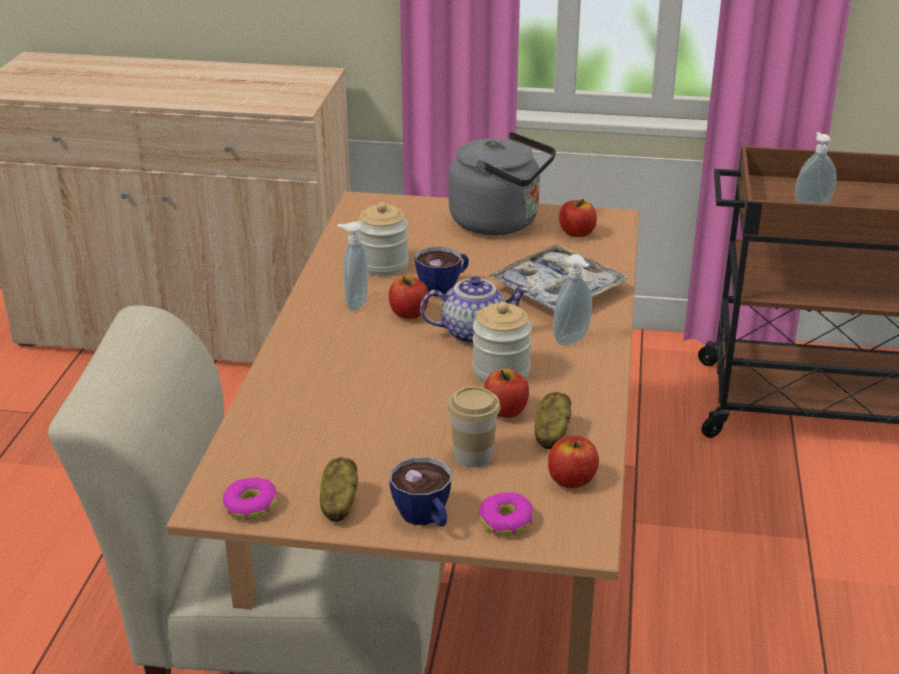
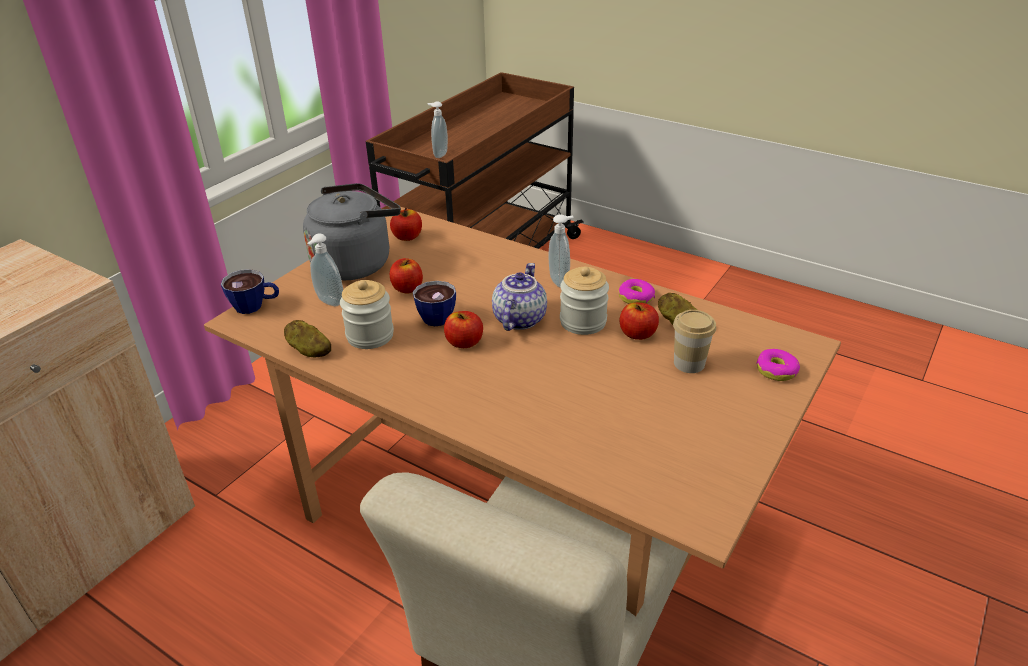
camera: 65 degrees left, 5 degrees up
donut [223,478,277,520] -> donut moved to [619,279,655,304]
potato [320,457,358,522] -> potato moved to [284,320,331,357]
soap dispenser [337,222,368,311] -> soap dispenser moved to [307,233,343,306]
cup [389,457,452,527] -> cup moved to [221,269,279,314]
tray [487,244,628,310] -> none
apple [548,436,599,488] -> apple moved to [390,258,423,294]

